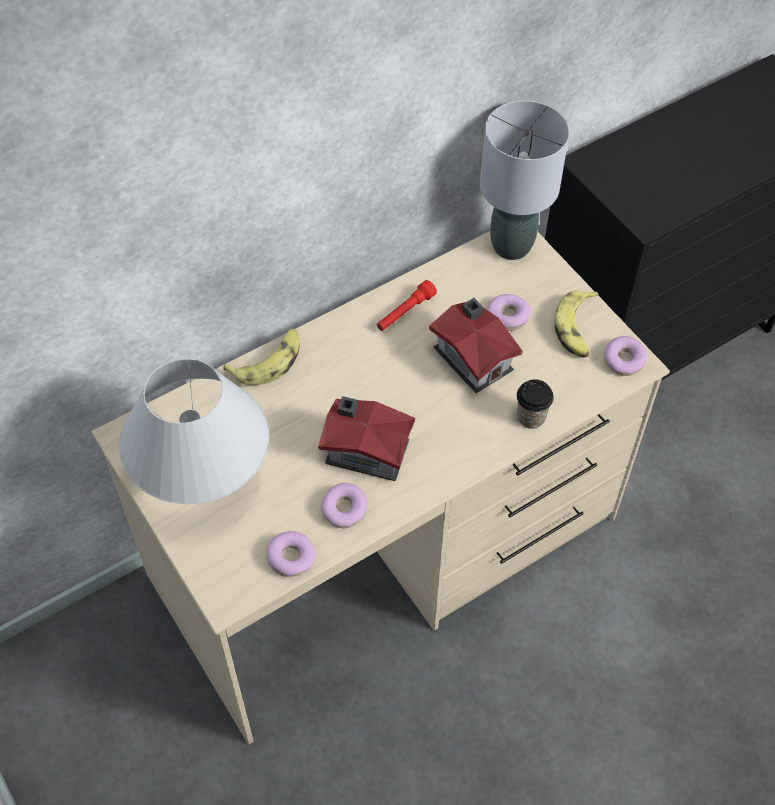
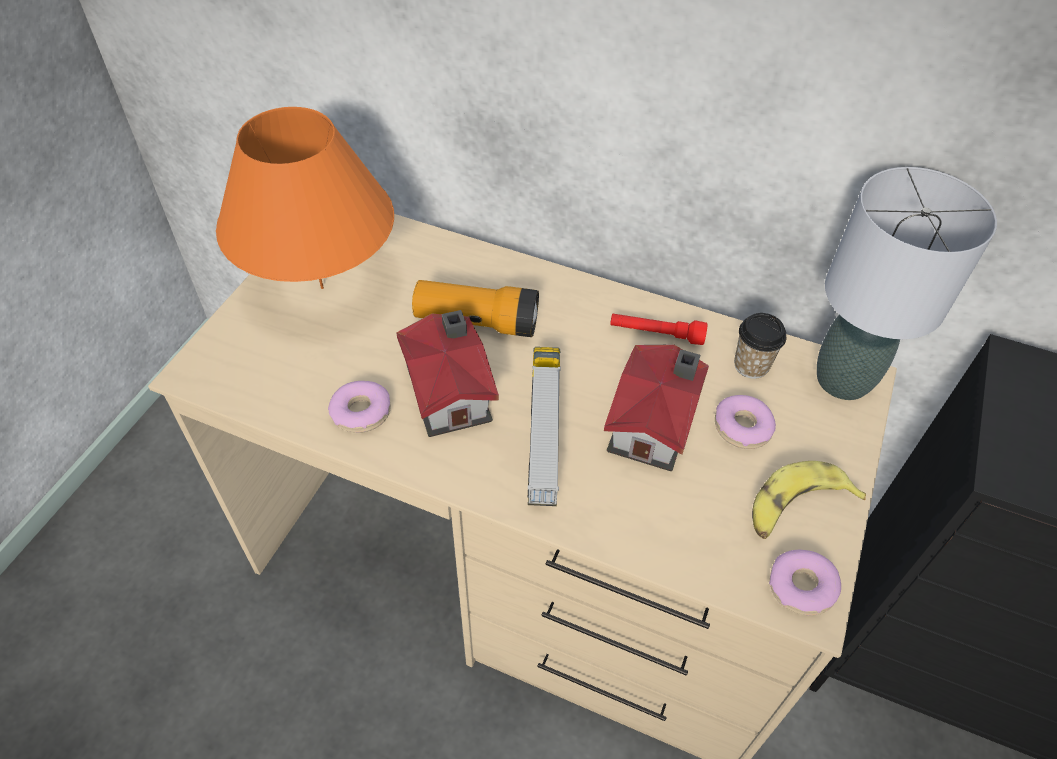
camera: 55 degrees right, 5 degrees down
white table lamp [119,358,269,504] -> orange table lamp [216,107,394,289]
banana [223,329,300,385] -> none
donut [266,531,316,577] -> none
cup [517,379,554,429] -> cup moved to [734,313,786,379]
none -> flashlight [412,280,539,337]
none -> toy truck [528,347,561,506]

